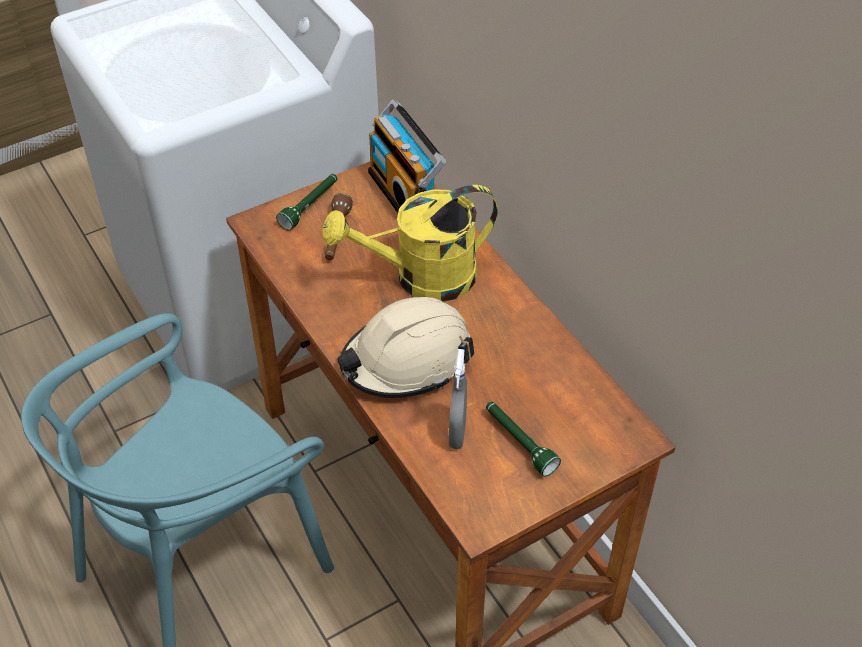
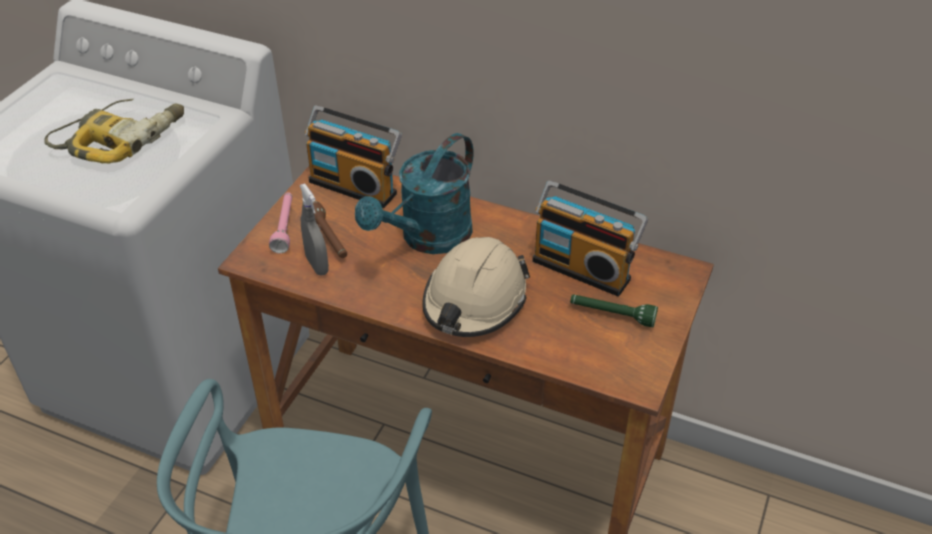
camera: 35 degrees left, 5 degrees down
green flashlight [276,174,337,230] -> pink flashlight [269,193,292,254]
yellow watering can [322,185,498,302] -> turquoise watering can [355,133,474,254]
grey spray bottle [449,349,467,449] -> grey spray bottle moved to [299,184,329,276]
none -> power drill [44,99,184,163]
none -> radio [532,181,648,297]

